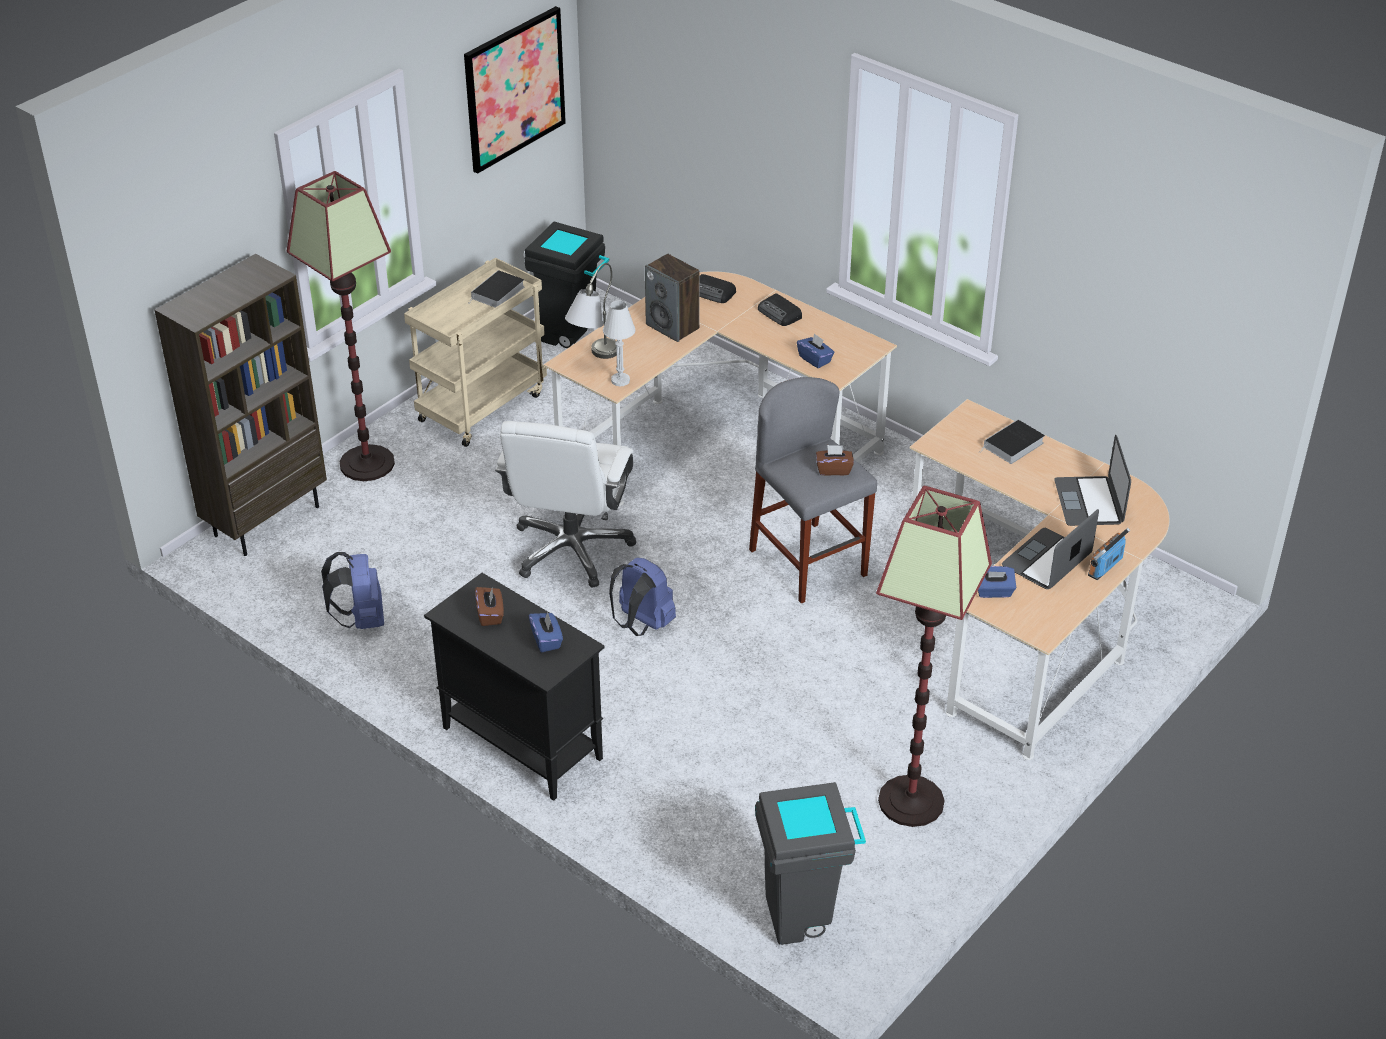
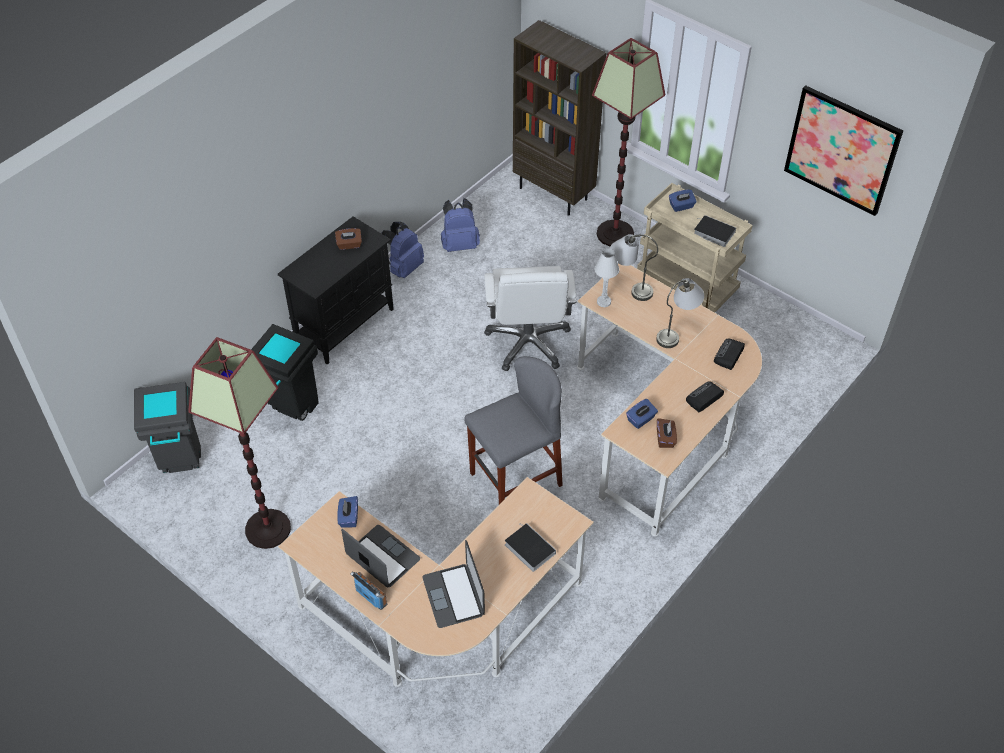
camera: 90 degrees right, 10 degrees up
white office chair [495,421,636,588] -> white office chair turned 105 degrees counterclockwise [484,266,576,371]
black trash can [524,222,610,348] -> black trash can moved to [251,324,319,421]
blue tissue box [529,612,563,652] -> blue tissue box moved to [669,190,697,212]
blue backpack [609,557,676,636] -> blue backpack moved to [381,222,424,278]
speaker [645,254,700,342] -> grey table lamp [656,278,704,348]
brown tissue box [816,445,854,475] -> brown tissue box moved to [657,418,677,448]
laptop [1054,435,1131,526] -> laptop turned 105 degrees counterclockwise [422,540,485,628]

